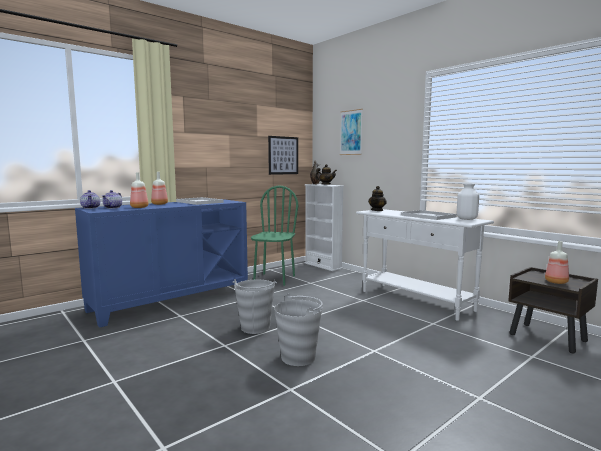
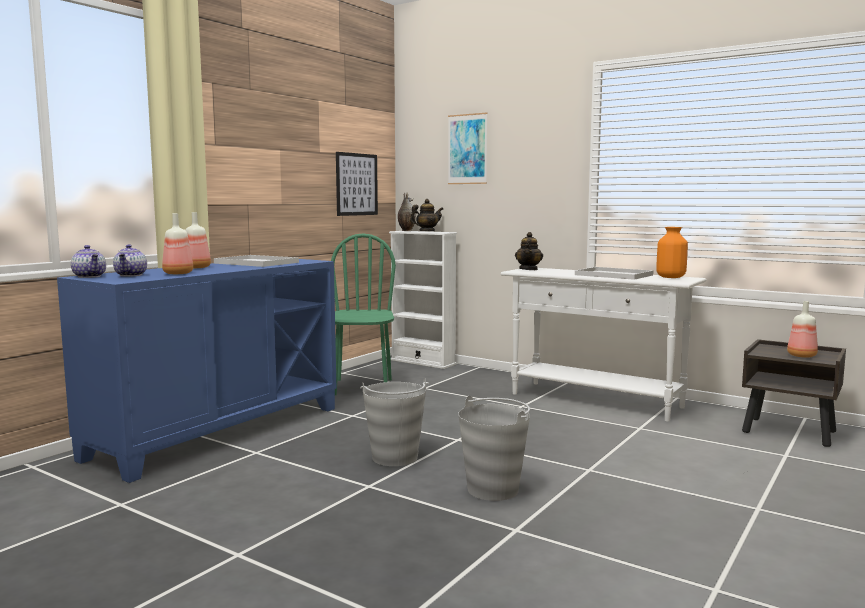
camera: 15 degrees left, 0 degrees up
white vase [457,184,479,220] -> orange vase [656,227,688,278]

